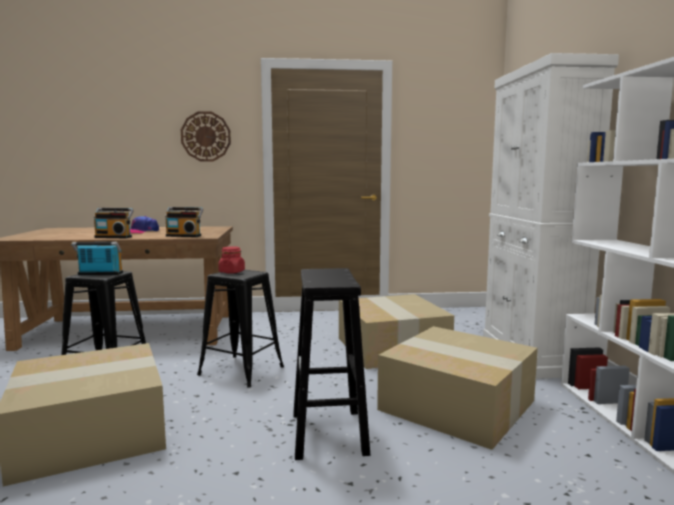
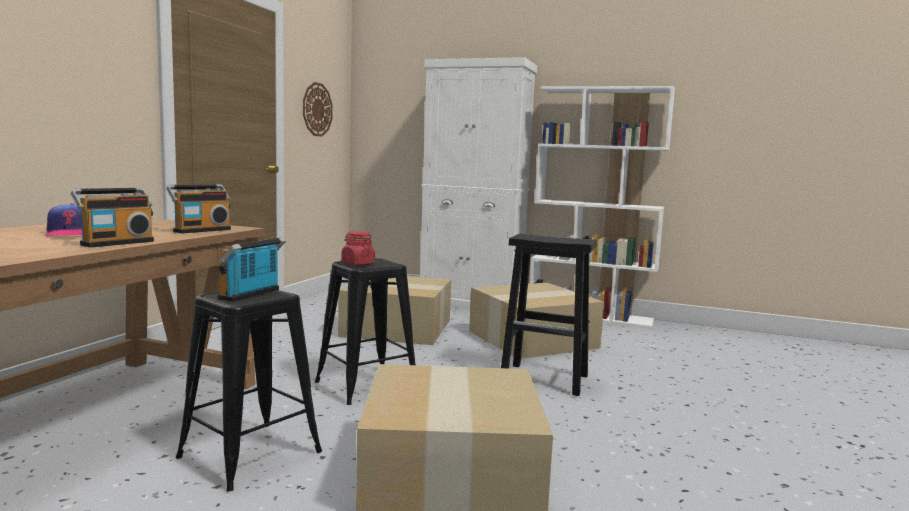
camera: 65 degrees left, 0 degrees up
wall clock [181,111,231,161] -> wall clock moved to [303,82,333,137]

